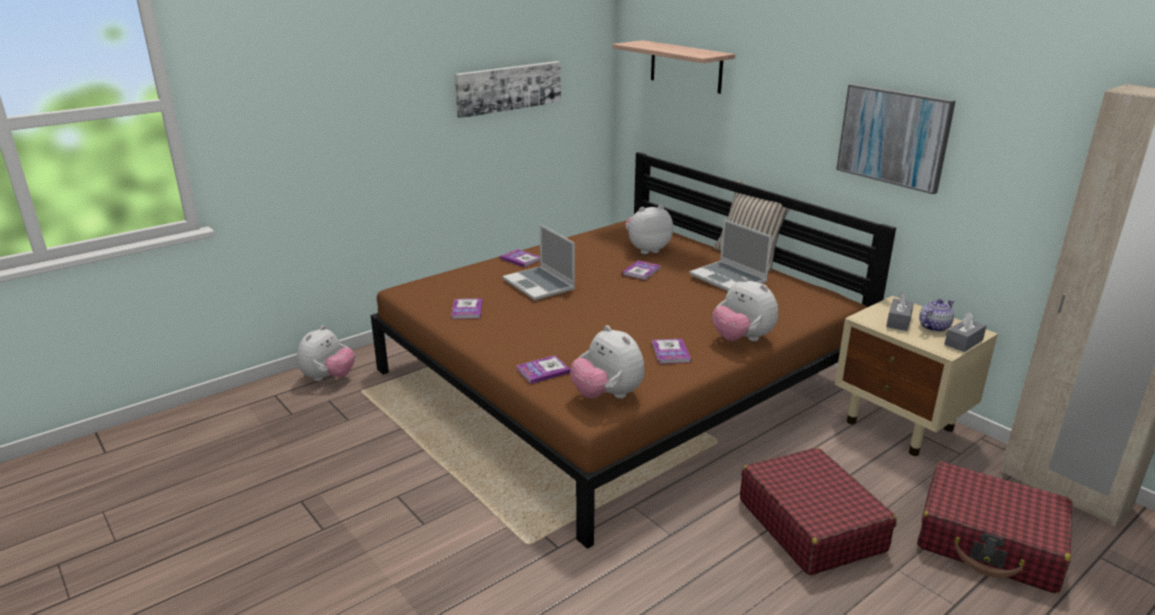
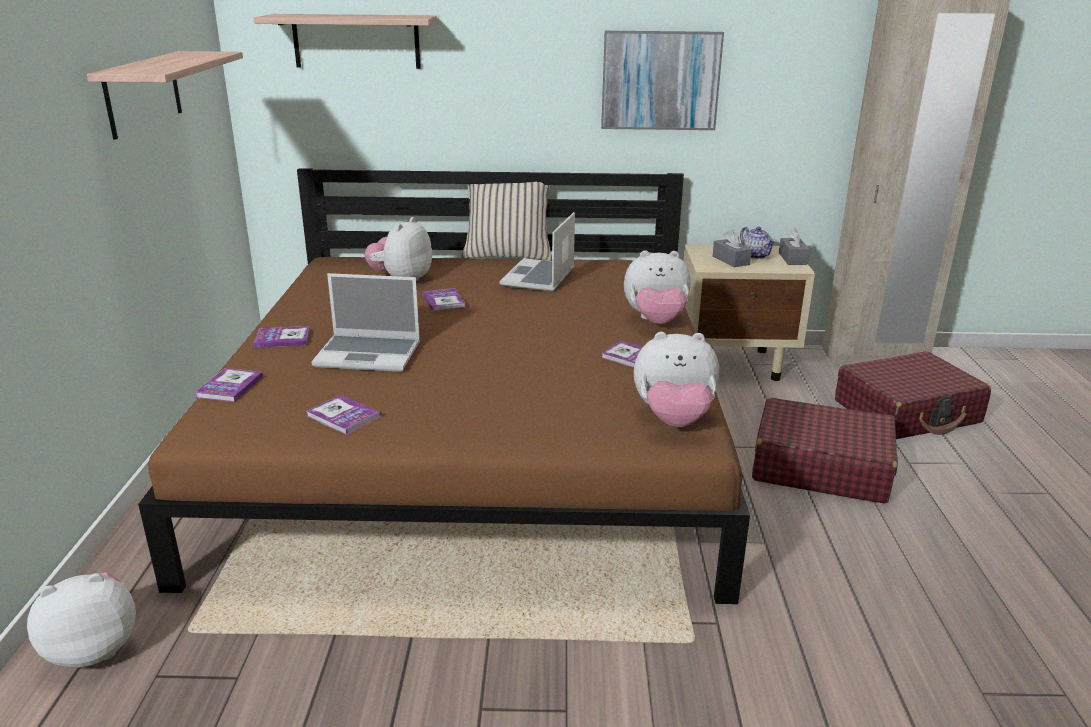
camera: 50 degrees left, 0 degrees up
plush toy [297,325,355,381] -> plush toy turned 90 degrees counterclockwise [27,572,136,668]
picture [455,61,561,118] -> shelf [87,51,243,140]
book [516,355,570,384] -> book moved to [195,368,263,402]
laptop [689,219,772,291] -> laptop turned 105 degrees clockwise [499,212,575,292]
teapot [919,299,954,332] -> teapot turned 150 degrees clockwise [740,227,776,259]

